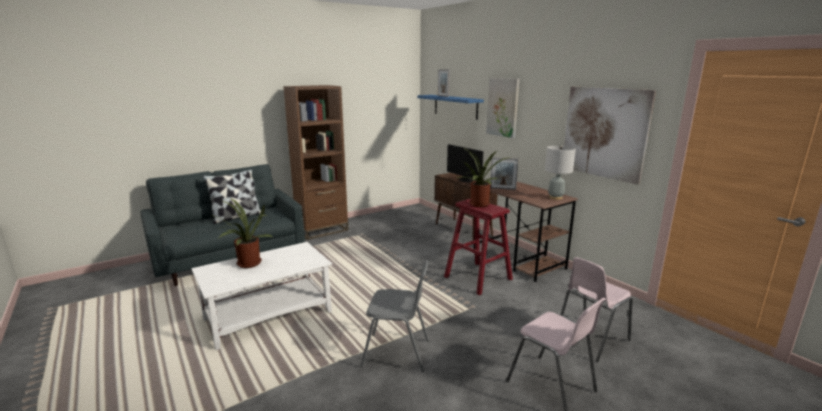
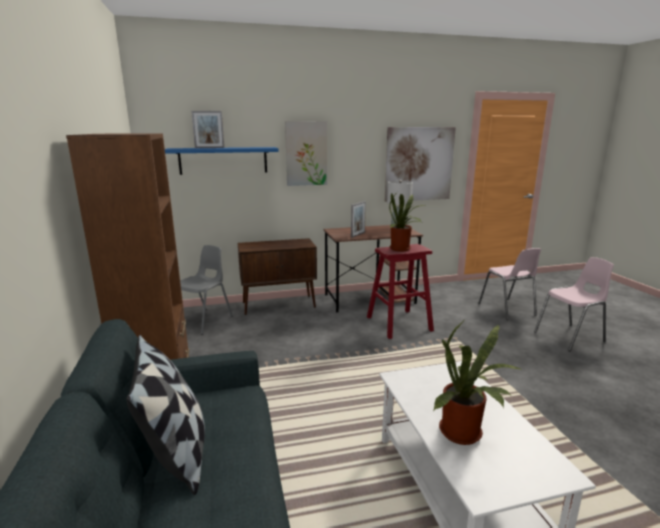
camera: 70 degrees left, 0 degrees up
grey chair [361,260,429,372] -> grey chair moved to [180,245,233,335]
monitor [447,144,483,182] -> none

